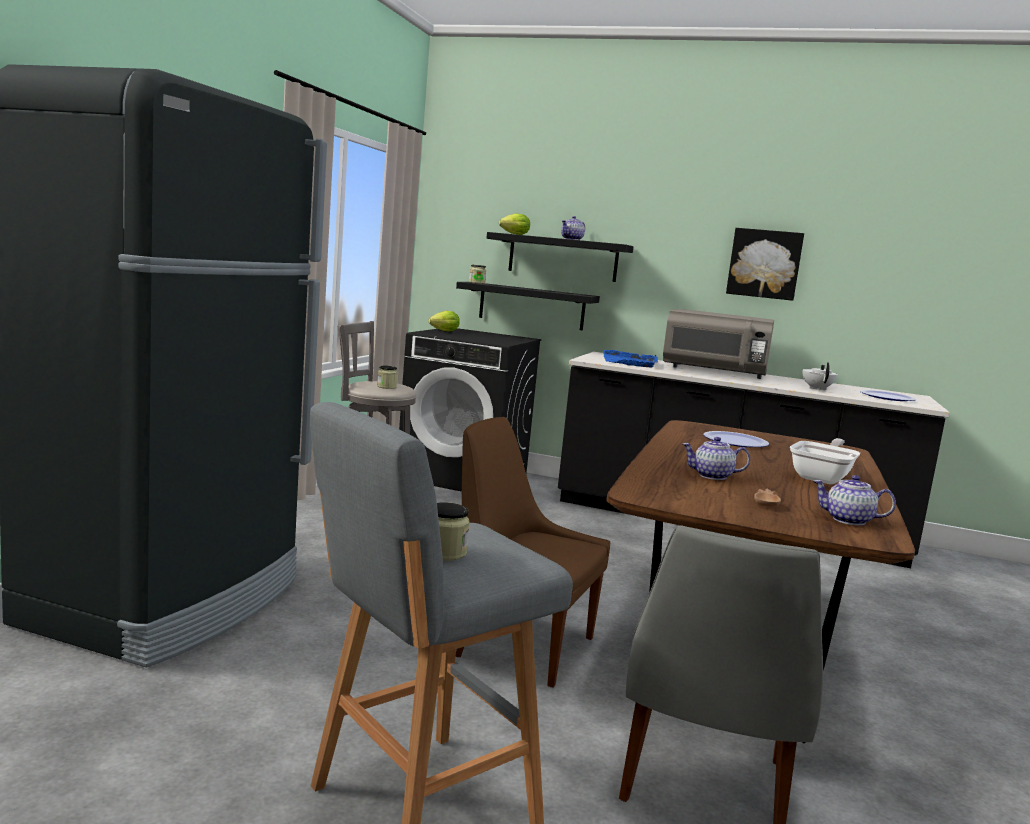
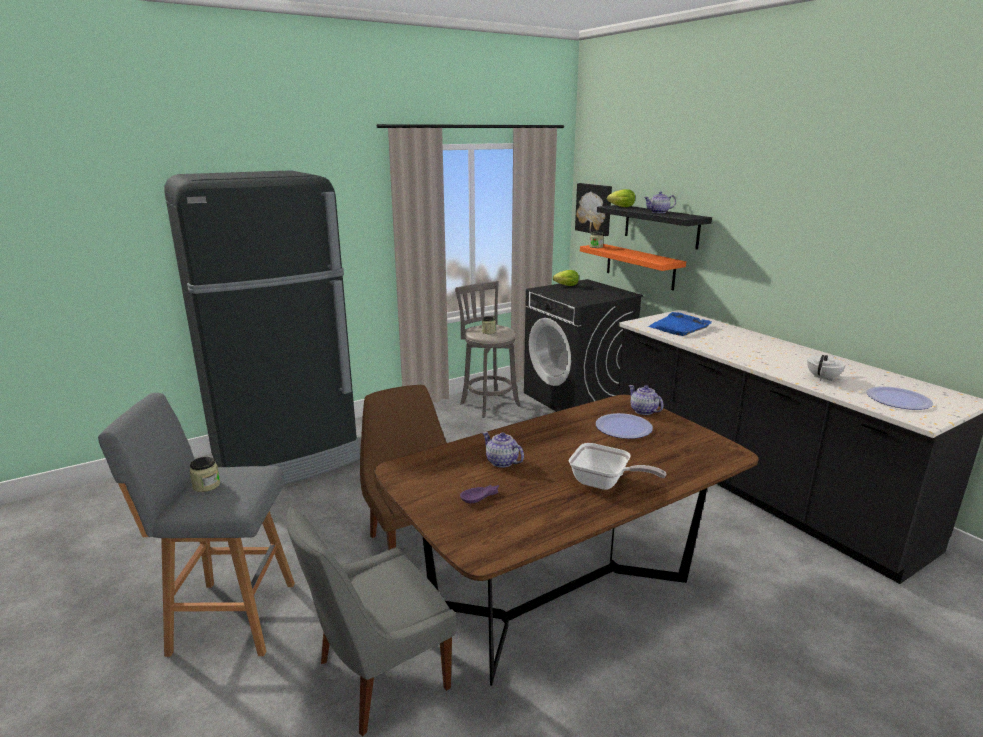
camera: 40 degrees right, 10 degrees up
black shelf [456,282,600,331] -> orange shelf [580,244,686,290]
grey microwave [663,309,774,379] -> none
picture [726,228,804,301] -> picture moved to [575,183,612,236]
brown bowl [754,488,781,508] -> purple bowl [460,485,499,503]
frying pan [790,438,860,484] -> frying pan turned 45 degrees clockwise [569,443,666,490]
teapot [813,475,896,526] -> teapot moved to [629,385,664,415]

